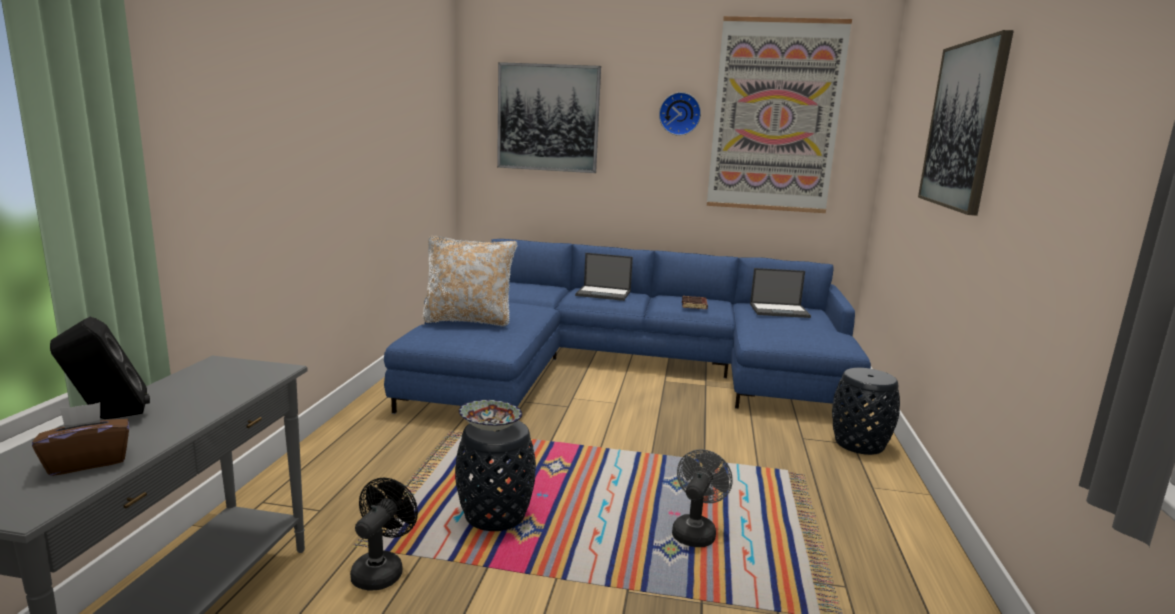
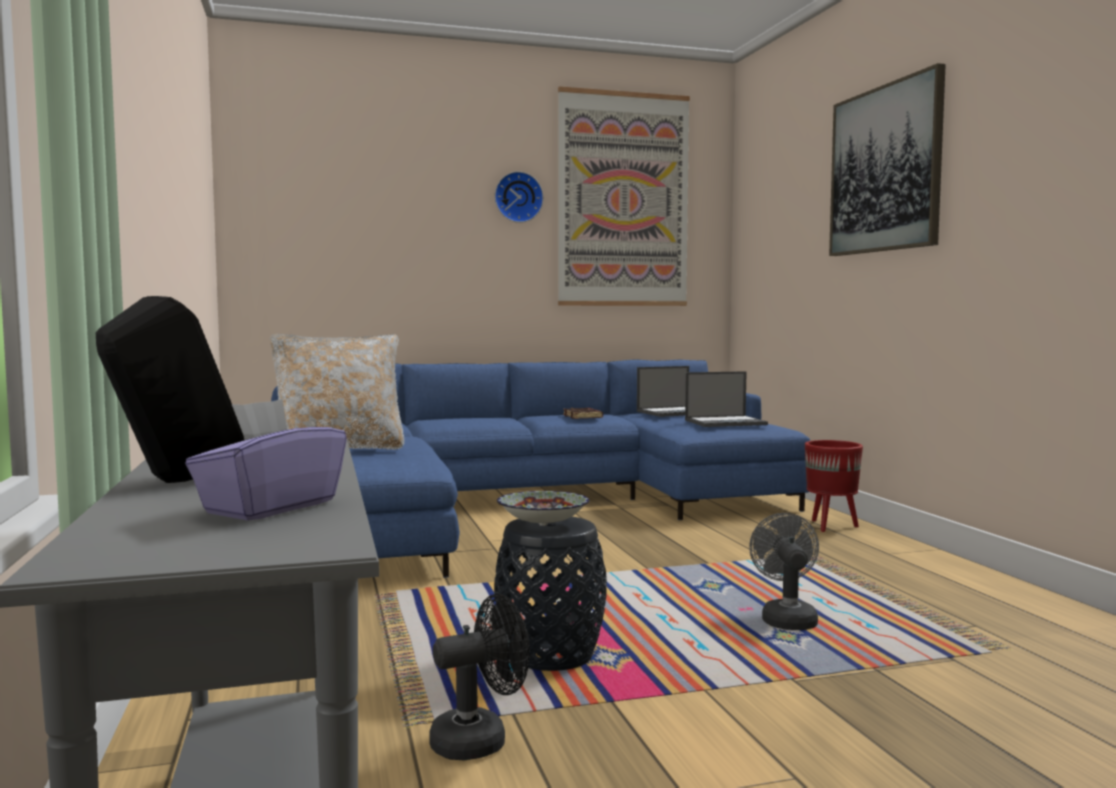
camera: 25 degrees left, 10 degrees down
brown tissue box [32,402,129,476] -> purple tissue box [185,399,347,521]
black fan [350,478,418,591] -> black fan turned 75 degrees clockwise [429,594,530,761]
picture [497,62,601,173] -> none
laptop [575,253,633,301] -> laptop moved to [685,371,768,427]
black stool [832,368,900,455] -> red planter [805,440,863,532]

